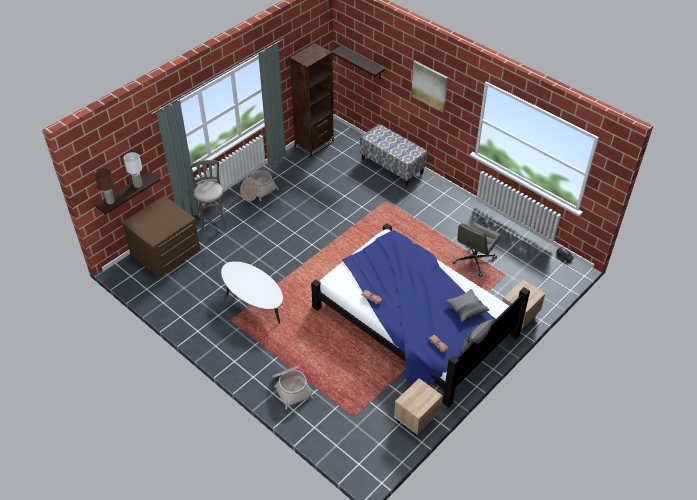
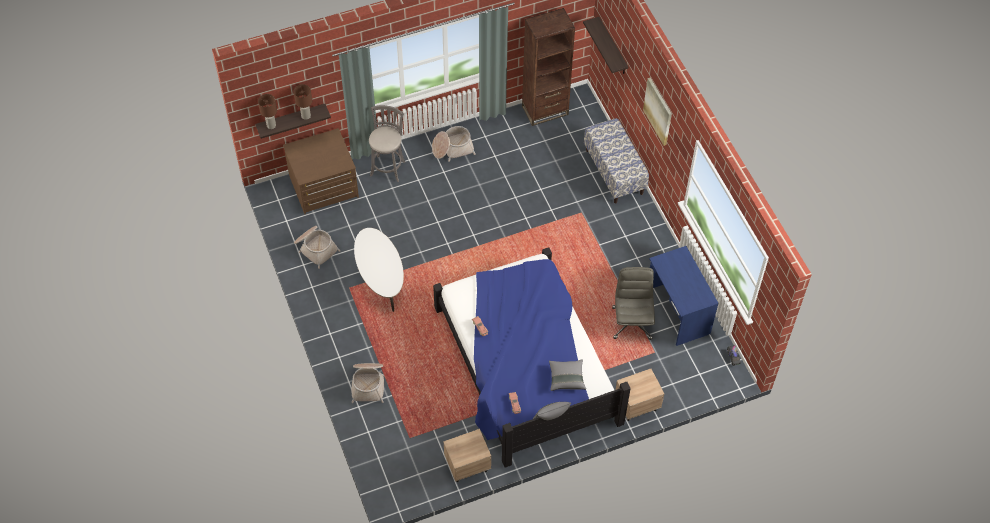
camera: 25 degrees right, 10 degrees up
white table lamp [123,152,143,188] -> brown table lamp [294,84,312,120]
grey office chair [452,222,501,277] -> grey office chair turned 120 degrees clockwise [612,267,655,340]
none -> basket [294,226,340,269]
none -> blue desk [649,246,719,346]

